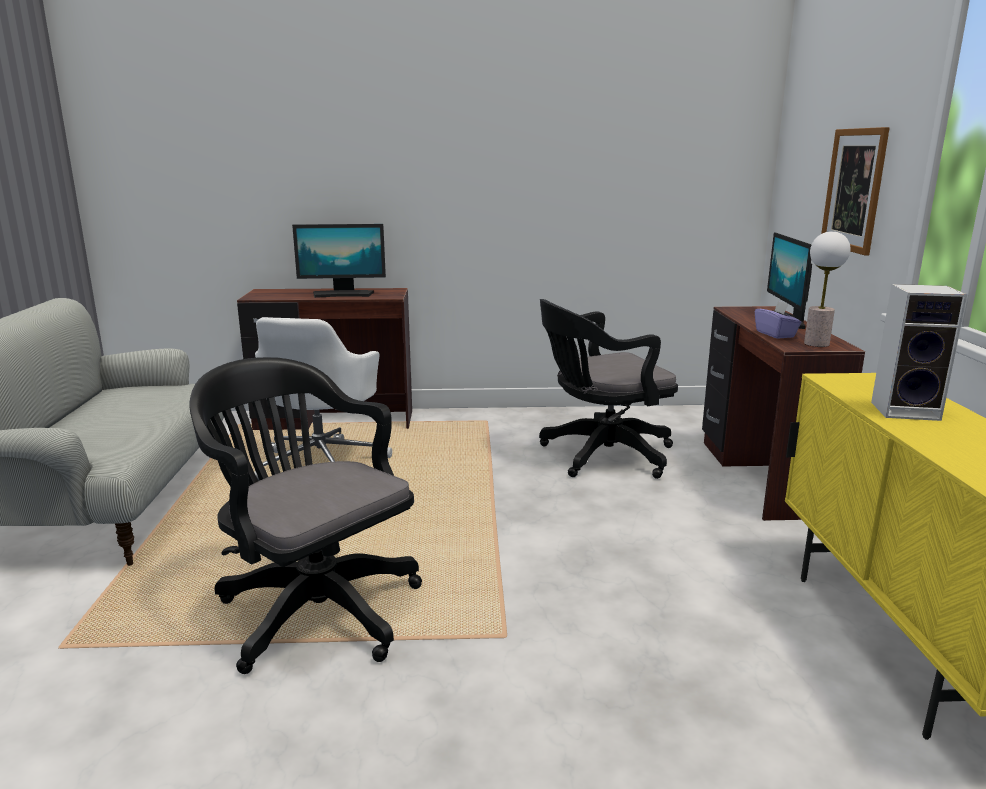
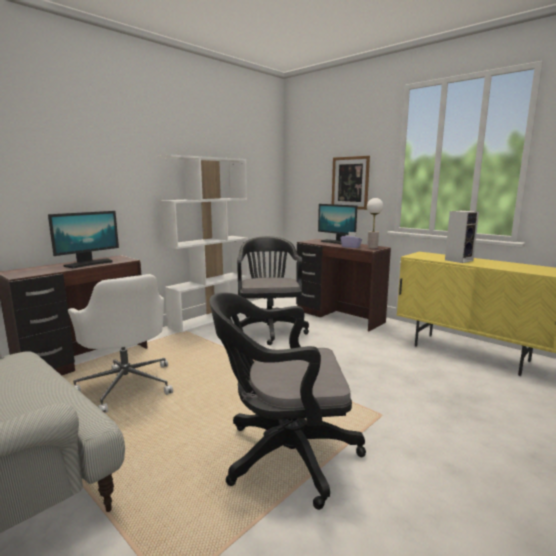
camera: 45 degrees left, 5 degrees down
black office chair [539,299,678,479] -> black office chair turned 150 degrees clockwise [234,236,309,345]
none -> white bookcase [156,155,248,333]

